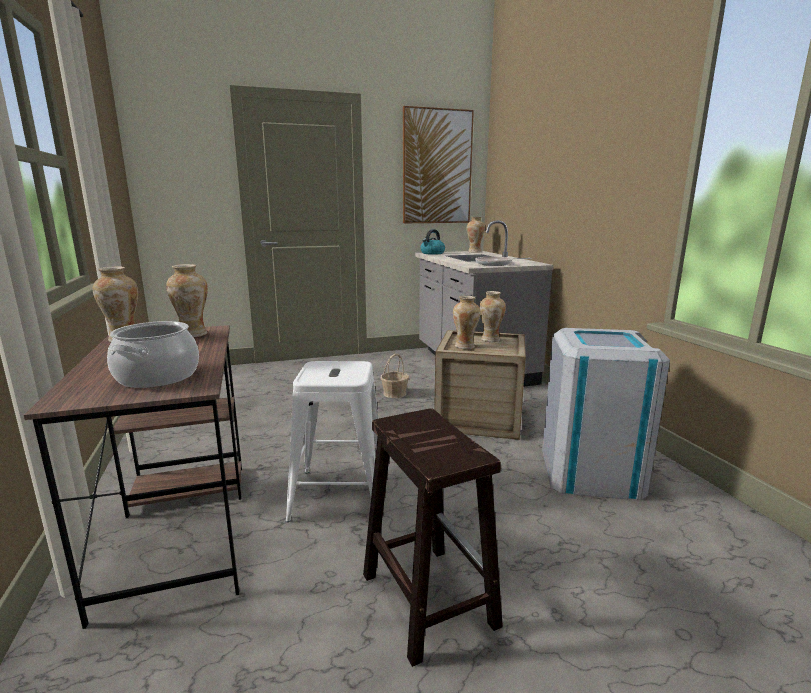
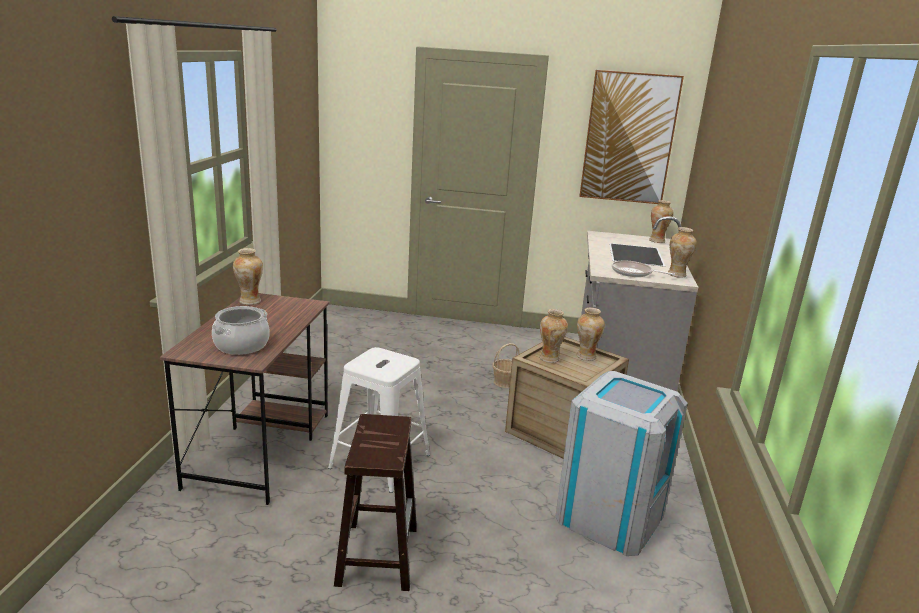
camera: 25 degrees right, 5 degrees up
vase [166,264,208,337] -> vase moved to [668,227,697,278]
kettle [421,229,445,255] -> none

